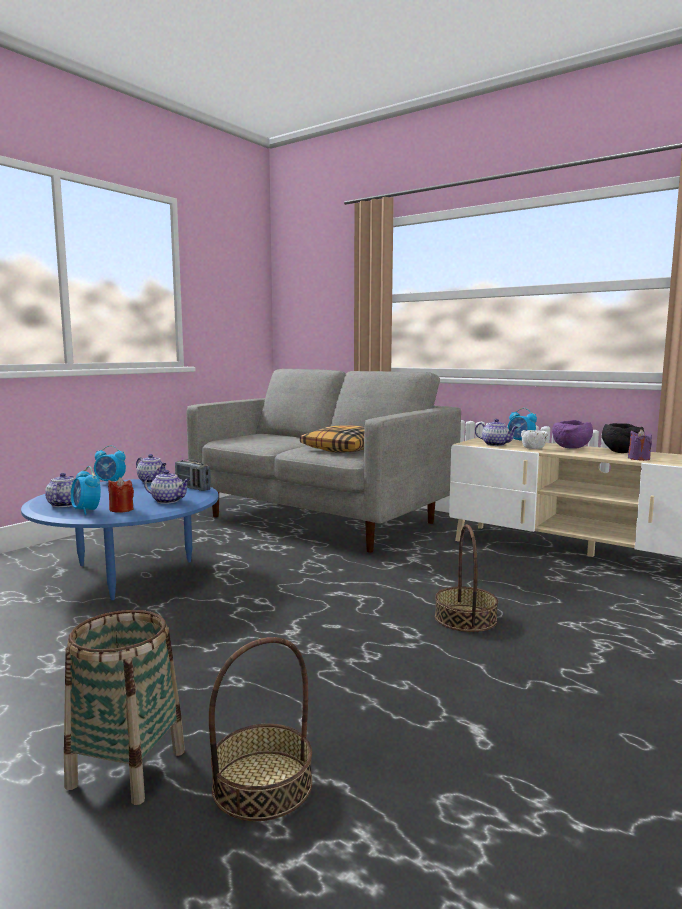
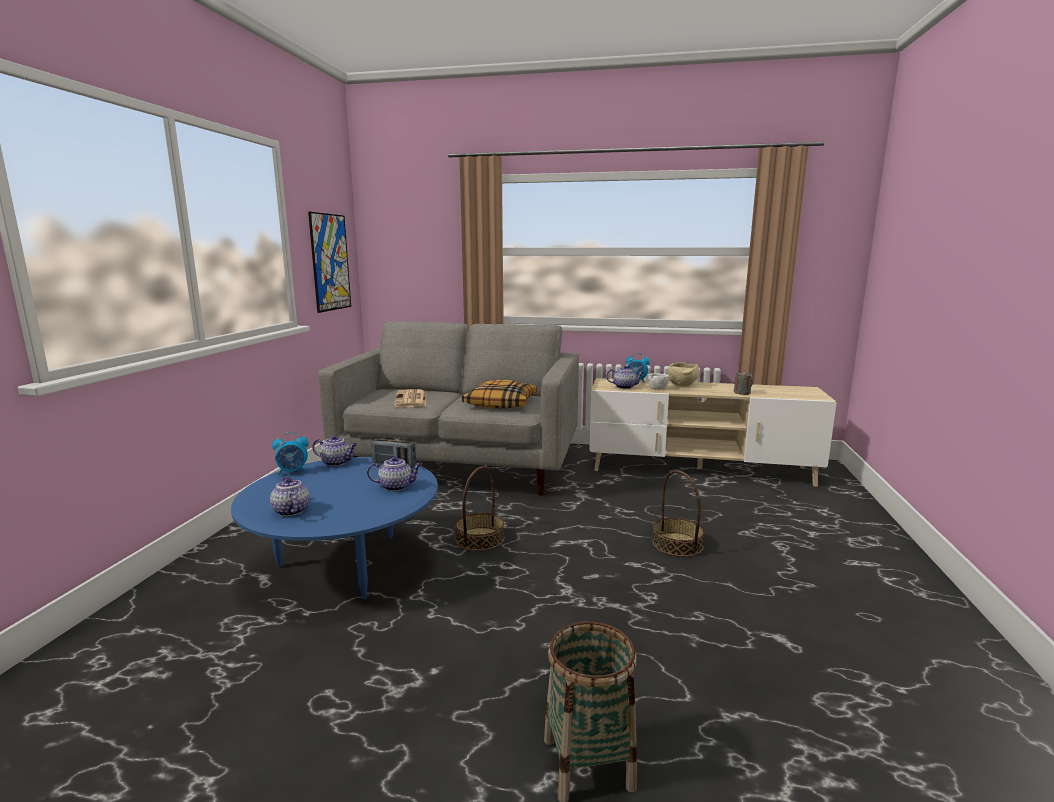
camera: 25 degrees left, 5 degrees up
alarm clock [71,466,101,515] -> none
red candle [108,477,134,513] -> none
basket [209,637,312,821] -> basket moved to [455,466,504,551]
purple bowl [552,420,593,449] -> beige bowl [668,362,699,386]
black bowl [602,423,644,453] -> none
purple candle [628,429,652,461] -> grey candle [734,371,753,395]
none -> picture [308,212,351,313]
none -> newspaper [394,389,426,408]

